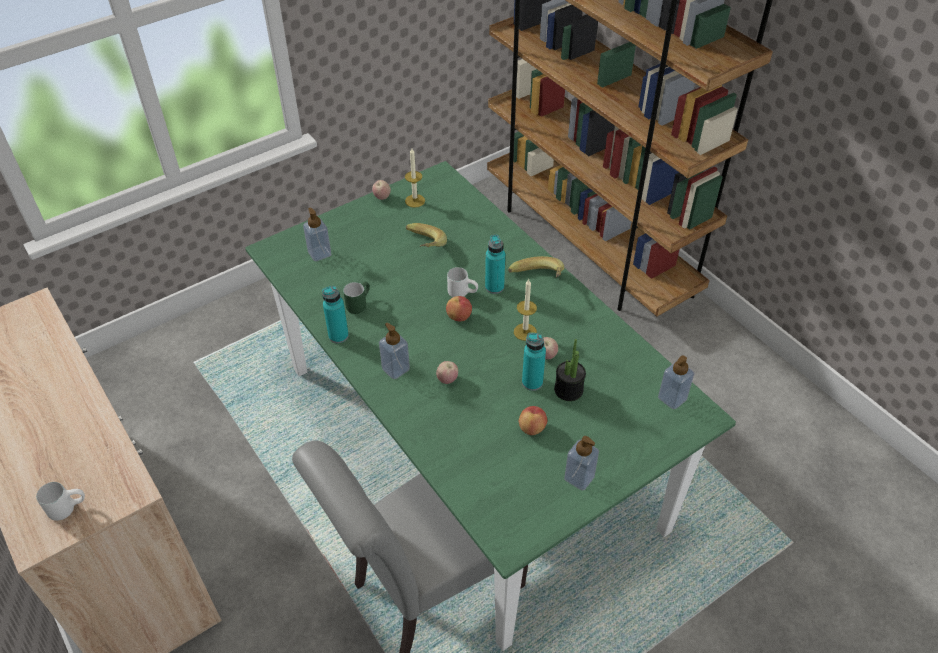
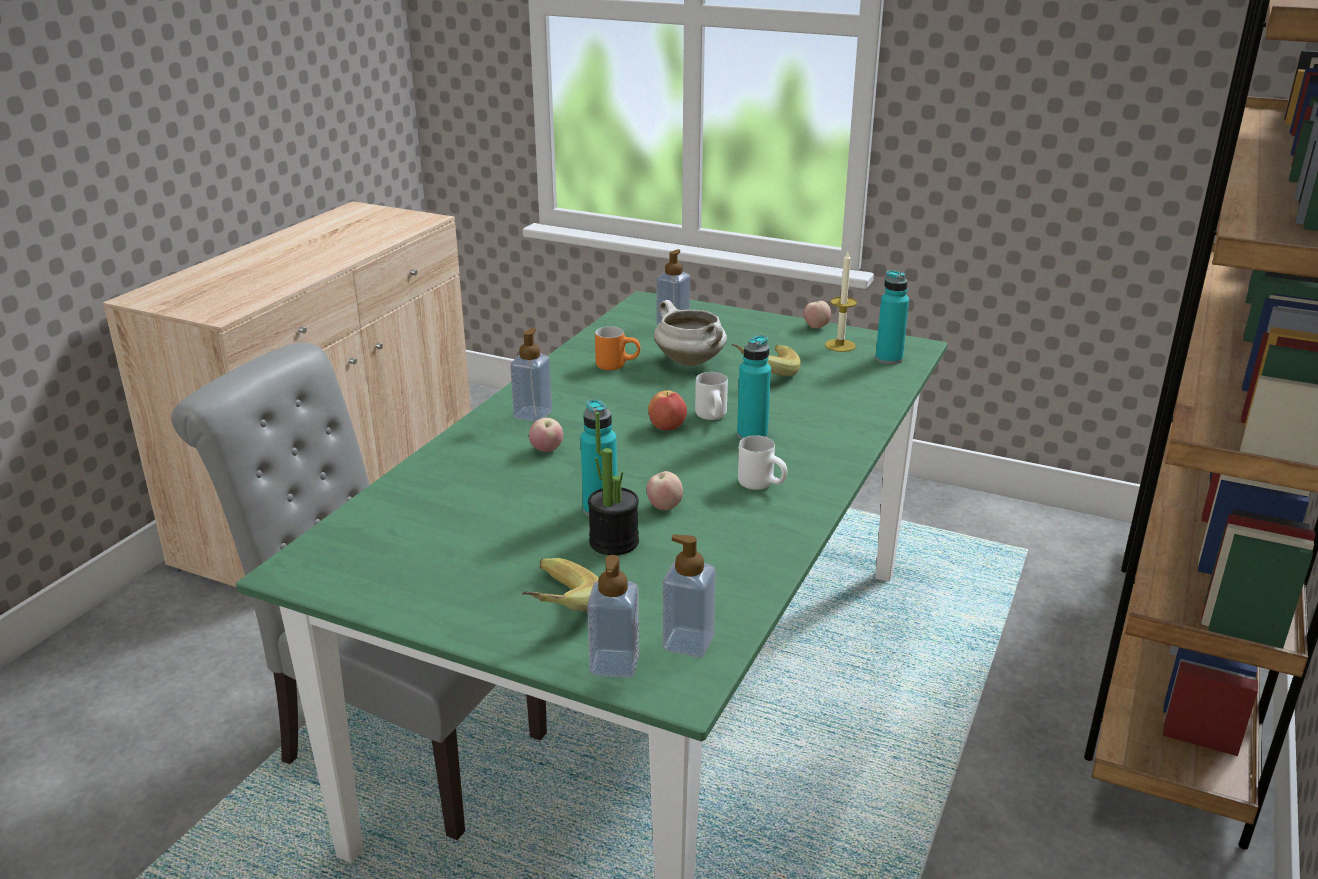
camera: 60 degrees right, 20 degrees down
white mug [36,482,85,521] -> white mug moved to [738,435,787,490]
turquoise bottle [322,286,349,343] -> turquoise bottle moved to [875,270,909,364]
green mug [343,281,370,314] -> orange mug [595,326,640,370]
banana [508,256,564,277] -> banana moved to [522,558,599,611]
candle [514,279,537,341] -> none
apple [519,406,547,435] -> none
soap dispenser [564,436,599,490] -> soap dispenser moved to [587,555,639,678]
none -> white cooking pot [654,300,727,366]

